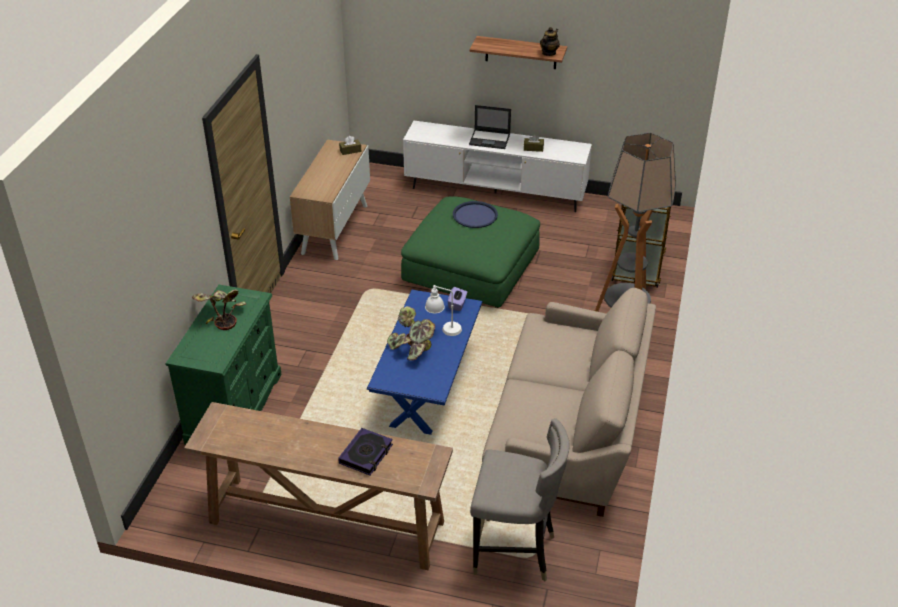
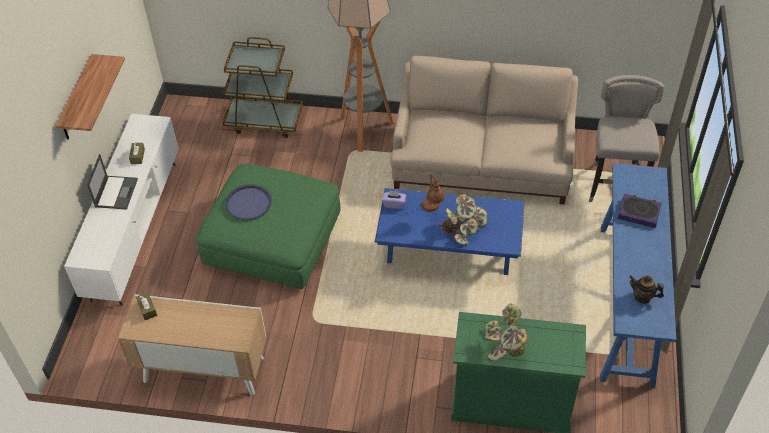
camera: 95 degrees left, 10 degrees up
brown console table [184,402,453,570] -> blue console table [600,163,676,388]
white table lamp [425,285,462,336] -> brown table lamp [421,174,445,212]
teapot [540,27,560,56] -> teapot moved to [629,275,664,304]

